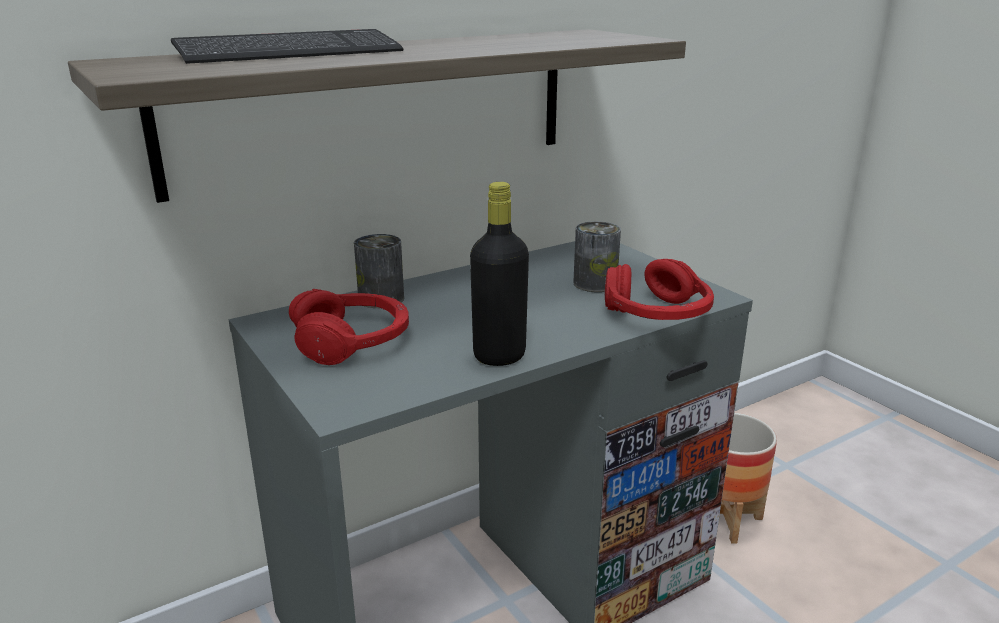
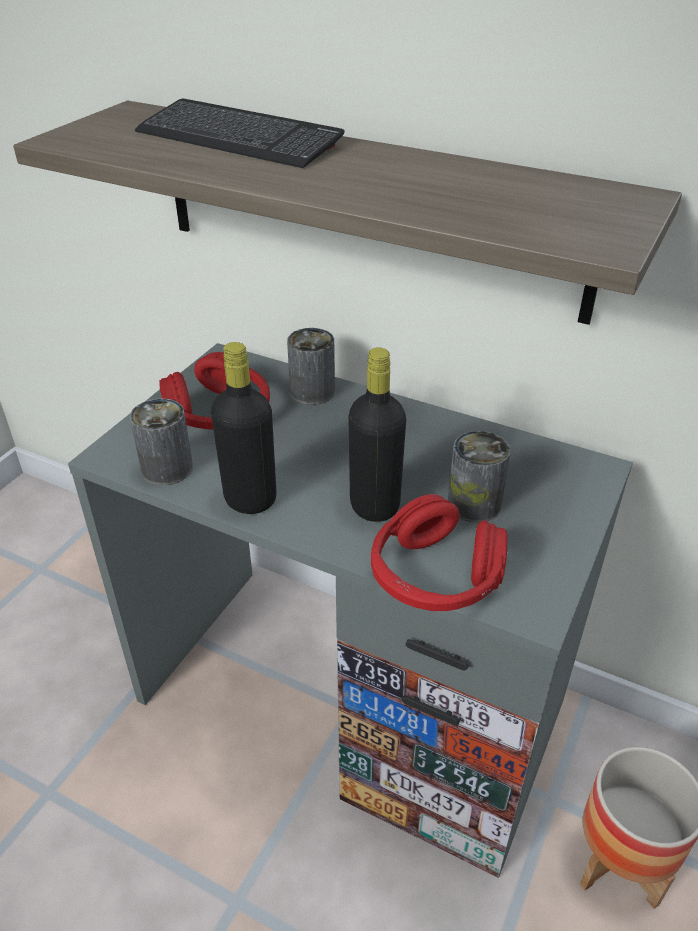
camera: 60 degrees right, 15 degrees up
none -> can [130,398,193,485]
none -> black bottle [348,347,406,522]

